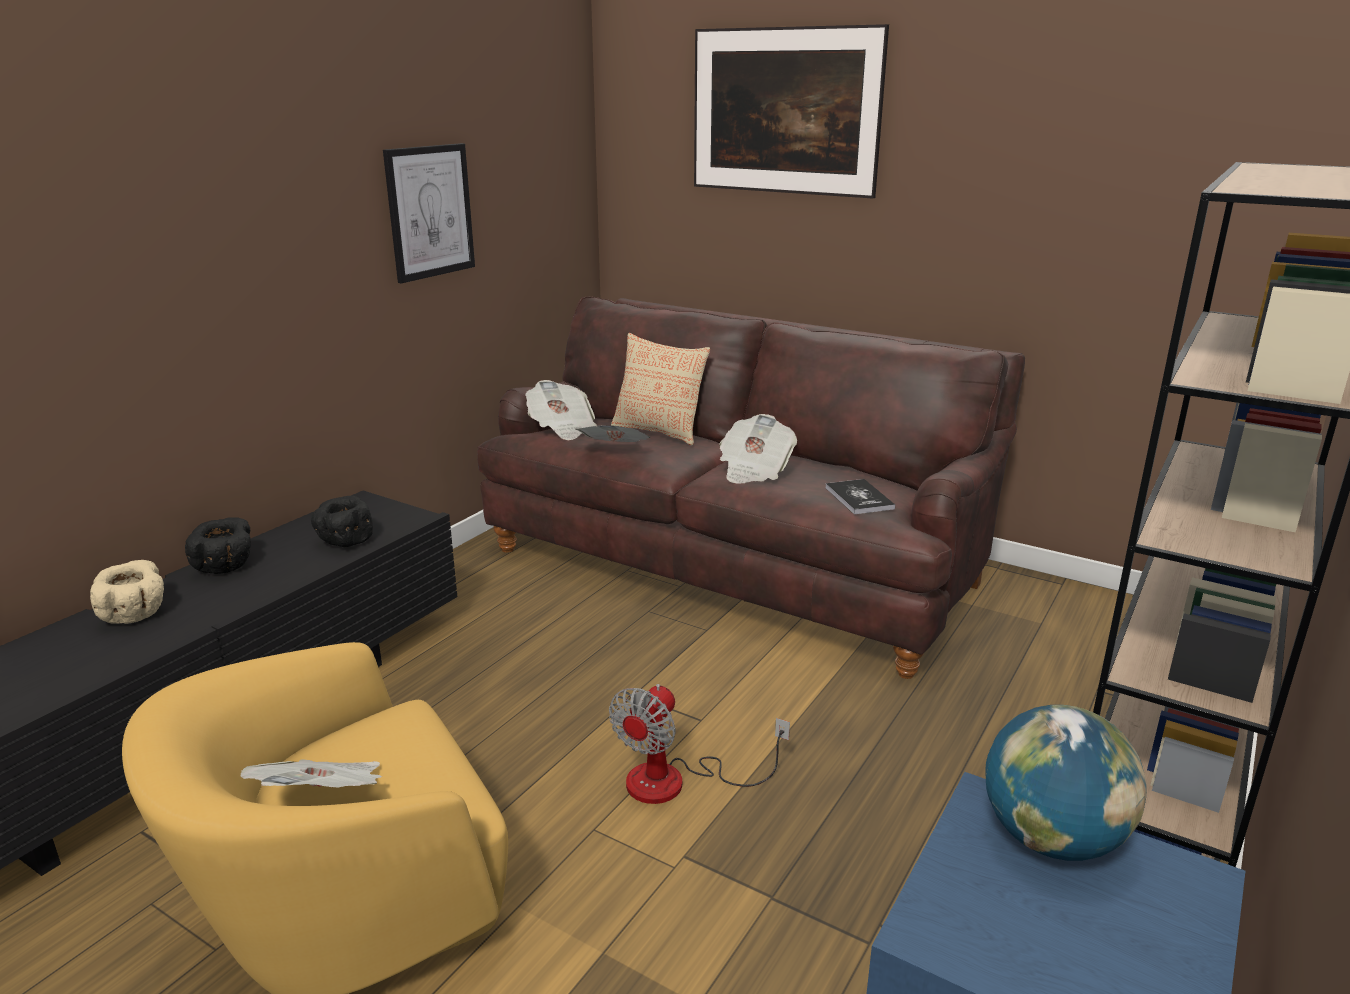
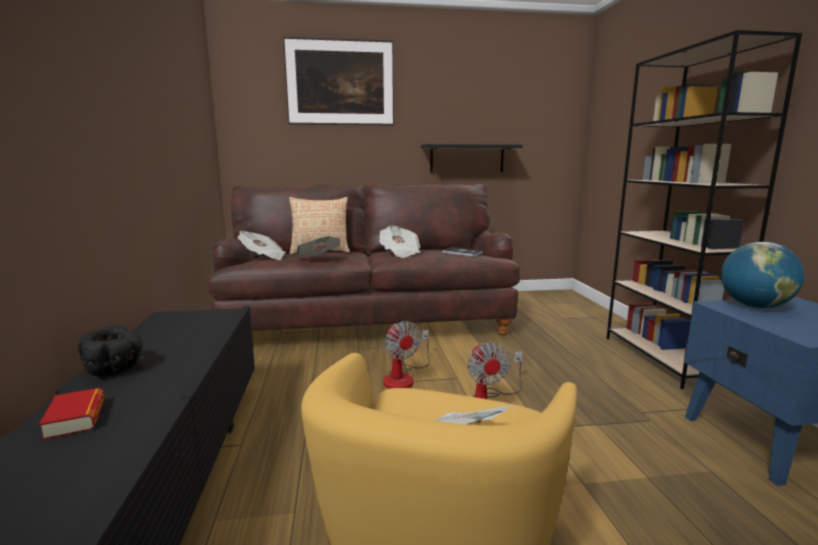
camera: 40 degrees left, 10 degrees down
beige bowl [90,560,164,624] -> book [39,388,105,440]
black bowl [311,496,373,547] -> none
picture [383,143,475,284] -> none
none -> fan [383,321,430,389]
none -> black shelf [421,144,523,173]

